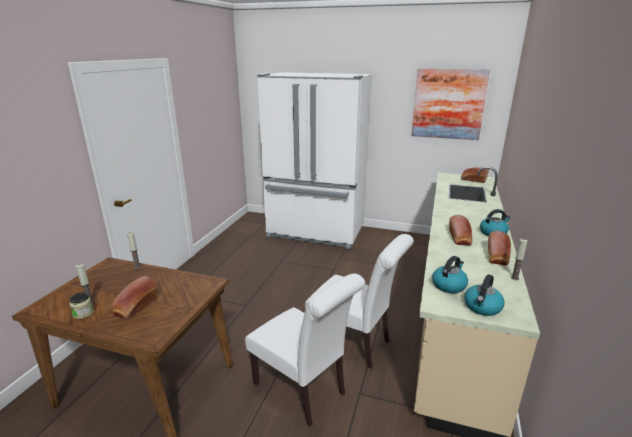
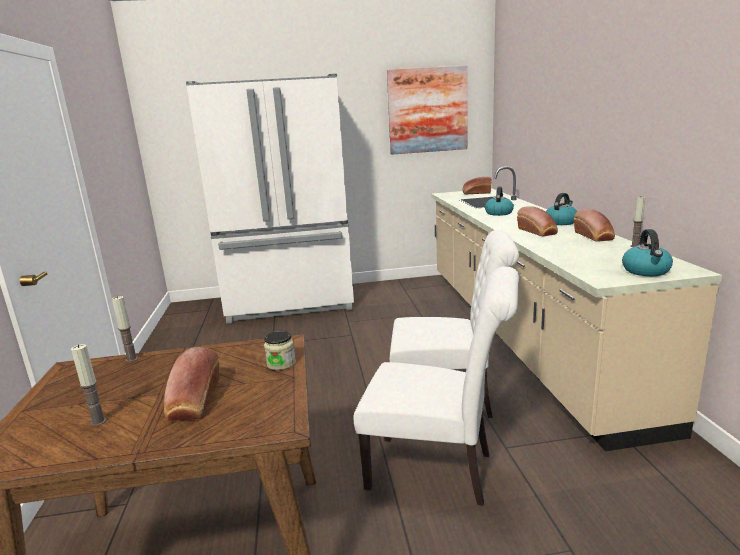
camera: 25 degrees left, 5 degrees down
jar [69,292,94,319] -> jar moved to [264,331,296,370]
kettle [432,256,468,293] -> kettle moved to [485,187,514,216]

